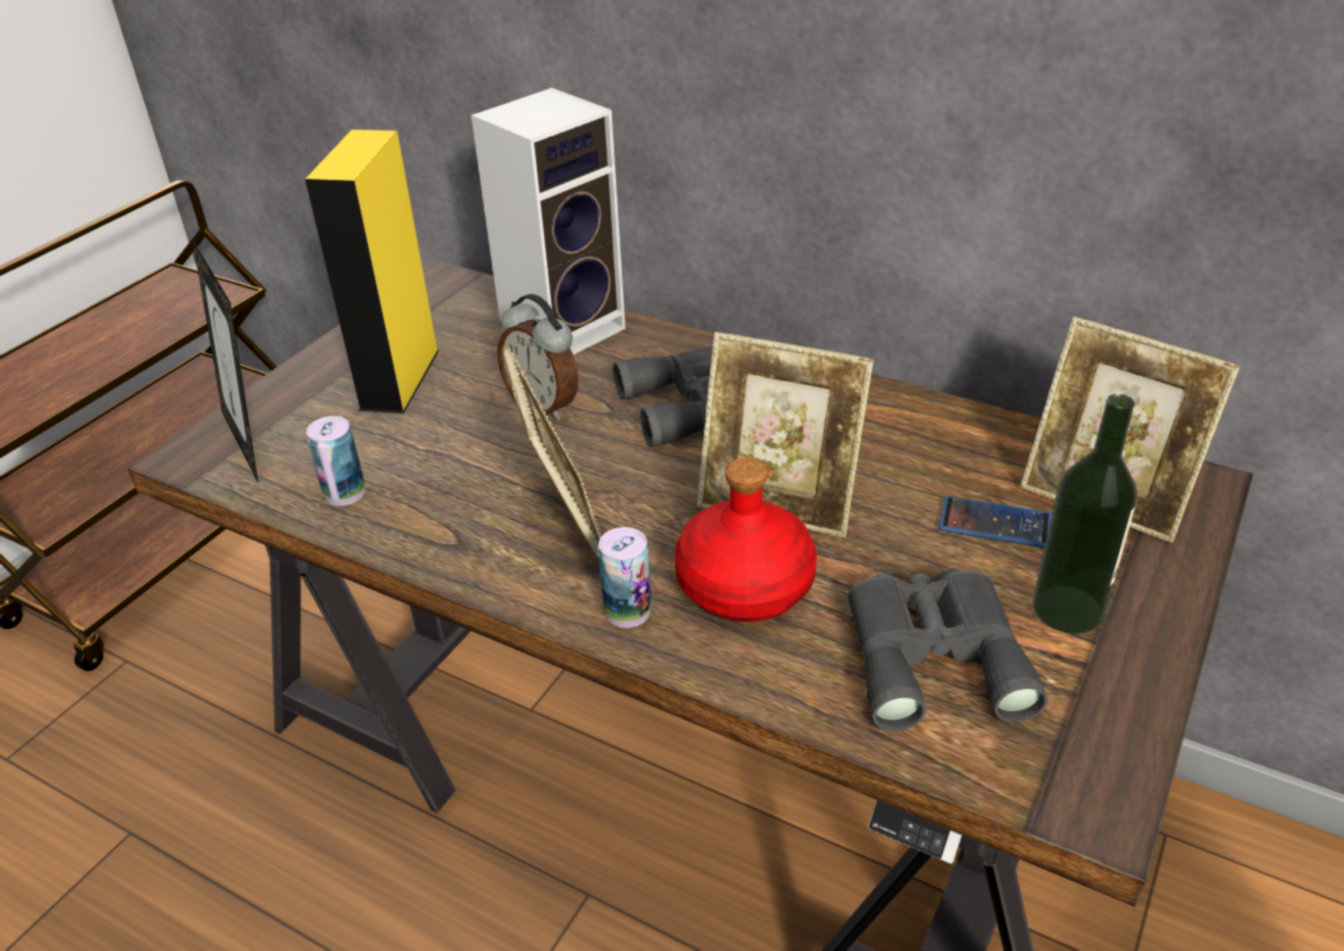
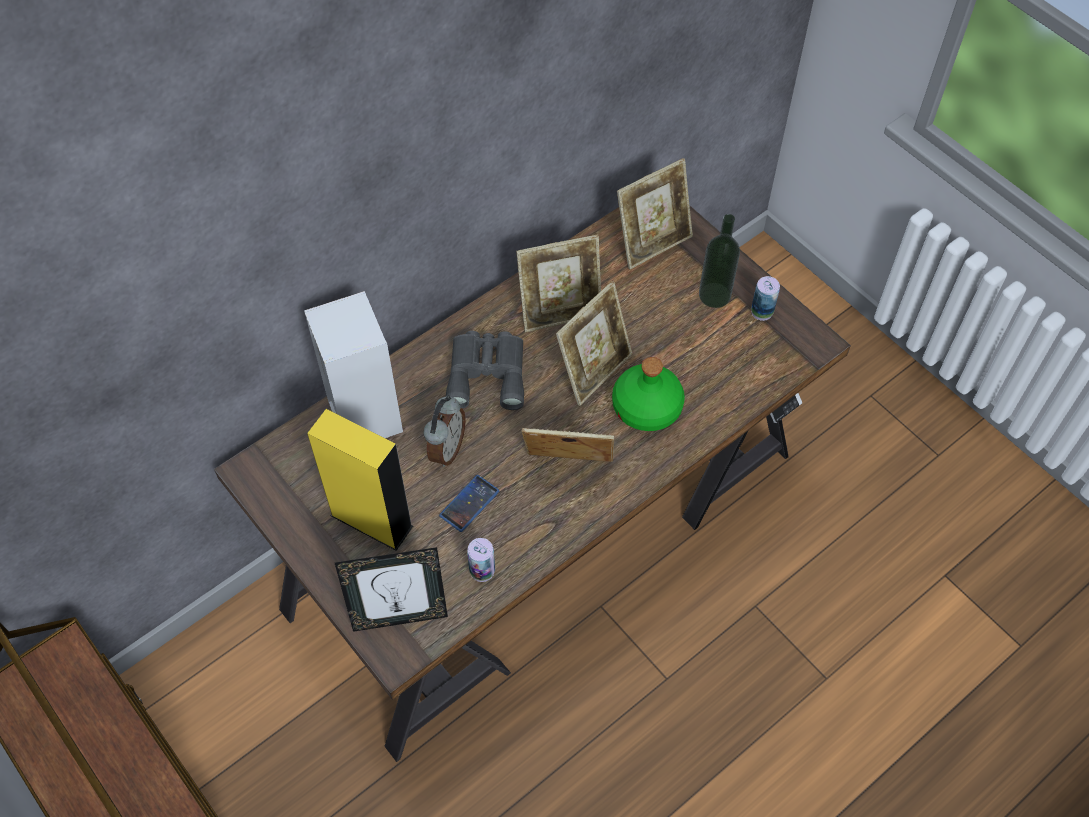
camera: 70 degrees left, 20 degrees up
alarm clock [497,294,579,420] -> alarm clock turned 45 degrees counterclockwise [423,395,466,467]
can [598,527,652,628] -> can moved to [751,276,780,321]
red bottle [674,457,817,622] -> green bottle [612,357,685,431]
grey binoculars [848,569,1048,731] -> none
phone [939,496,1052,548] -> phone moved to [439,475,499,532]
none -> picture frame [516,235,601,332]

